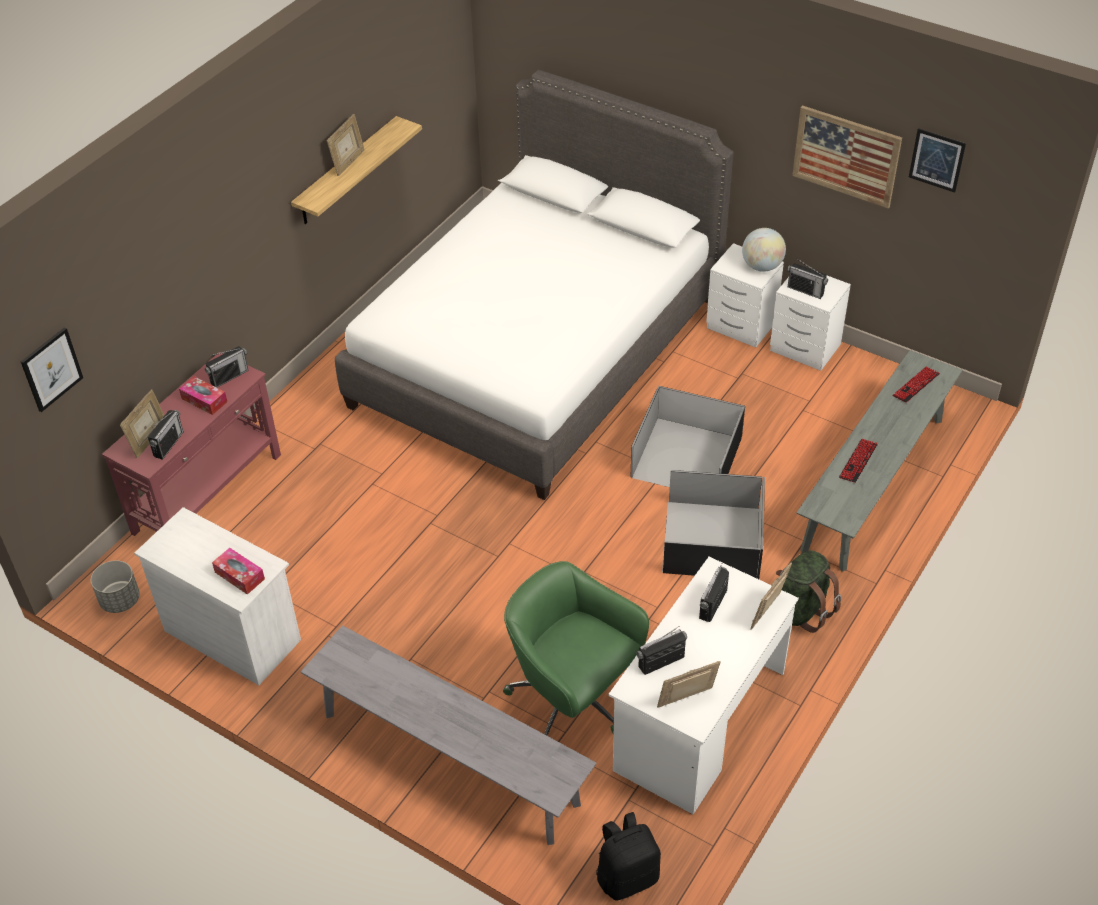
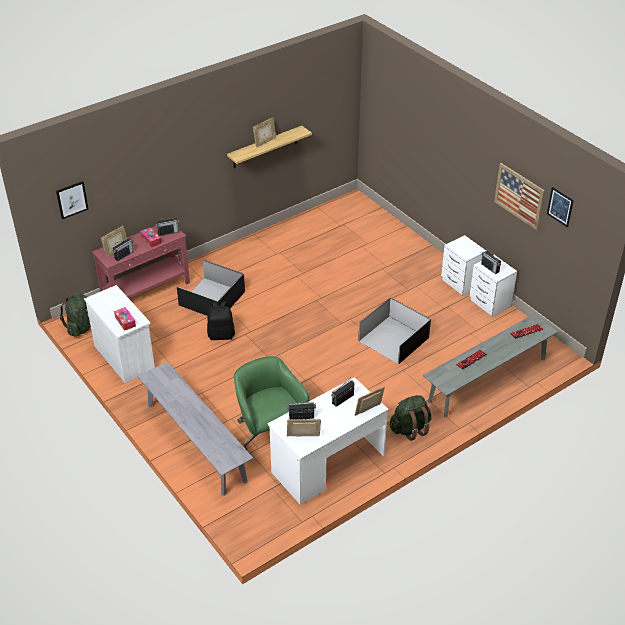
camera: 20 degrees right, 5 degrees down
grey planter [91,560,140,613] -> green backpack [60,293,91,337]
white bed [335,70,734,500] -> none
black backpack [596,812,661,901] -> black backpack moved to [207,302,235,340]
black storage box [662,470,765,579] -> black storage box moved to [177,260,245,316]
globe [742,228,786,272] -> none

